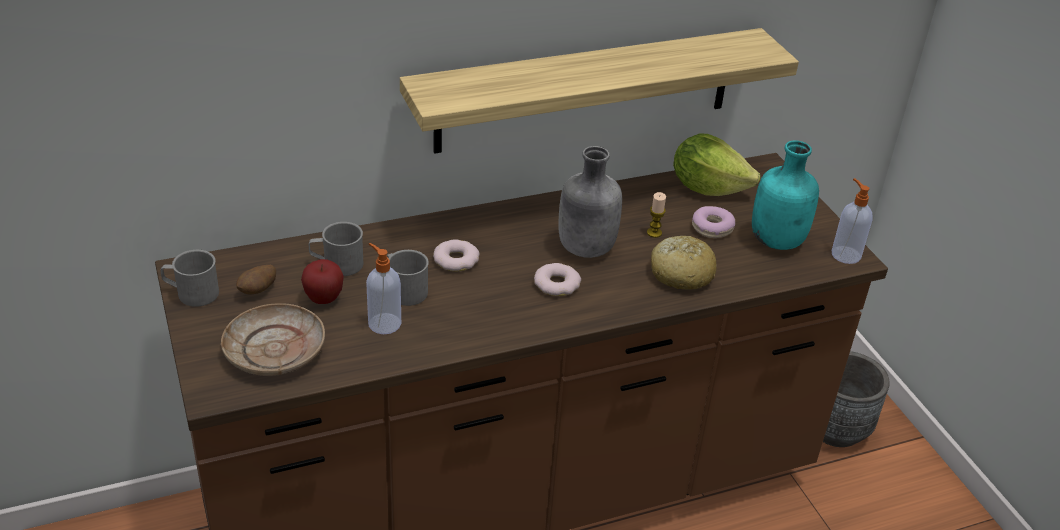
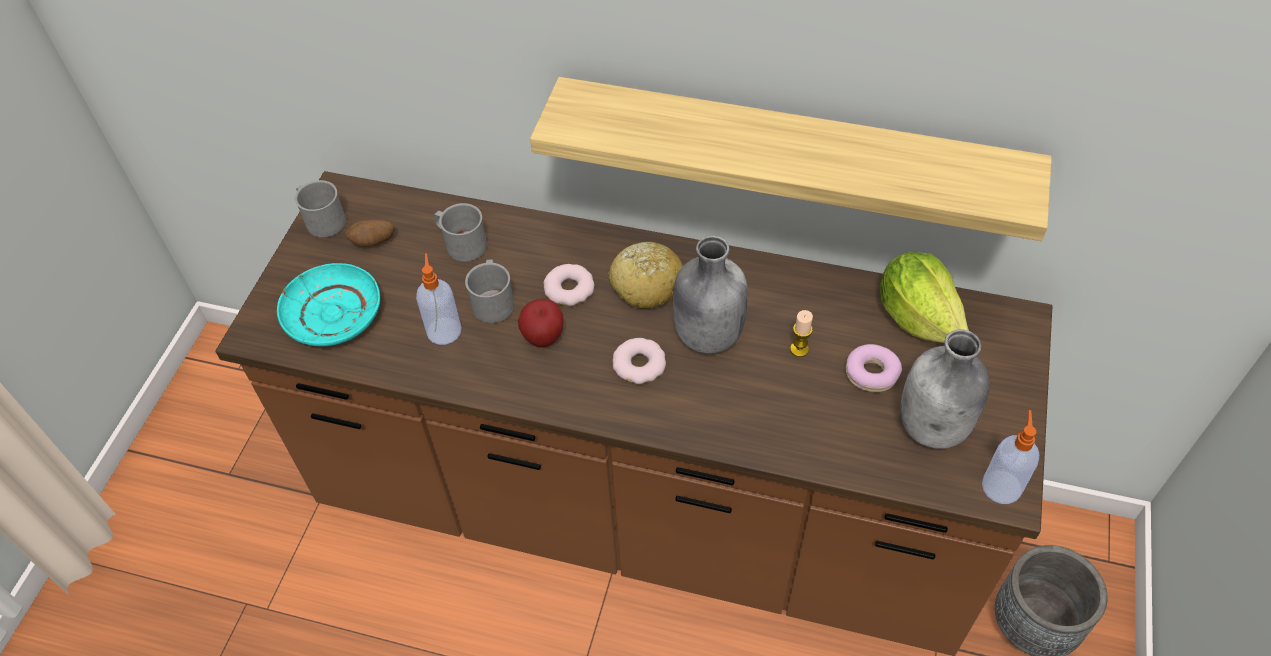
camera: 40 degrees right, 15 degrees up
beige plate [221,303,325,376] -> turquoise plate [277,263,380,346]
apple [301,259,344,304] -> apple moved to [518,299,564,347]
bread [651,236,717,290] -> bread moved to [608,242,683,309]
turquoise bottle [752,141,819,250] -> grey bottle [900,329,990,449]

